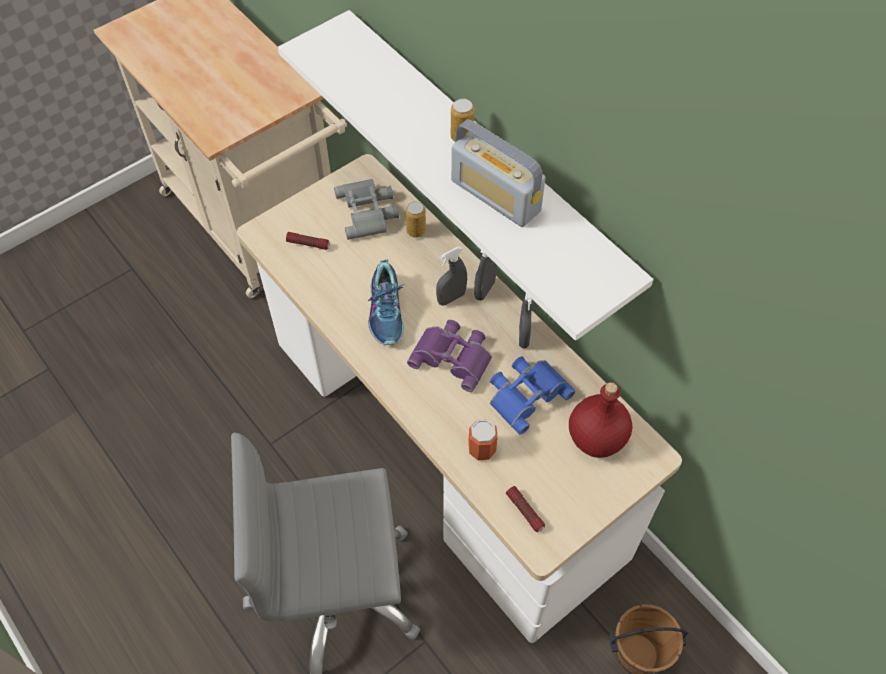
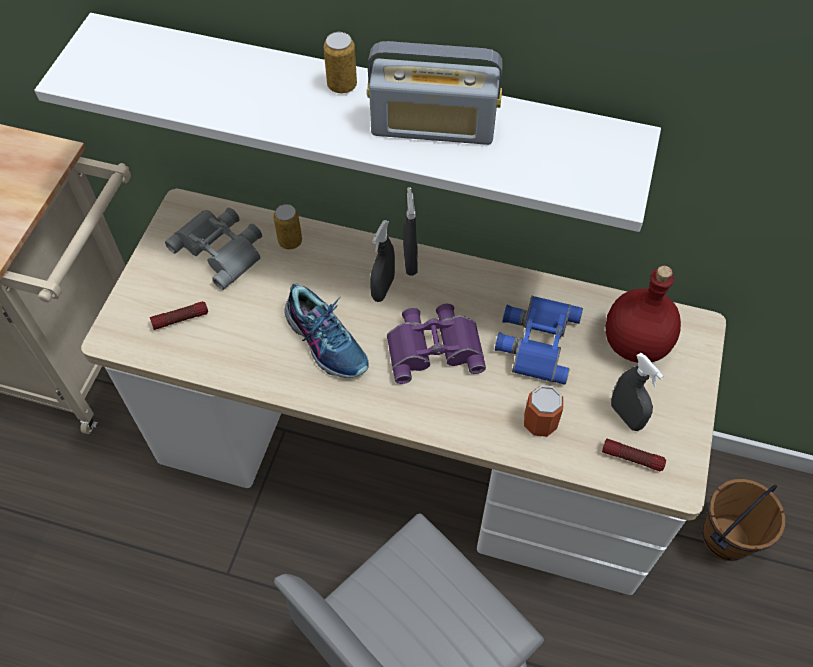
camera: 35 degrees left, 0 degrees up
grey spray bottle [519,294,532,349] -> grey spray bottle moved to [611,353,664,431]

